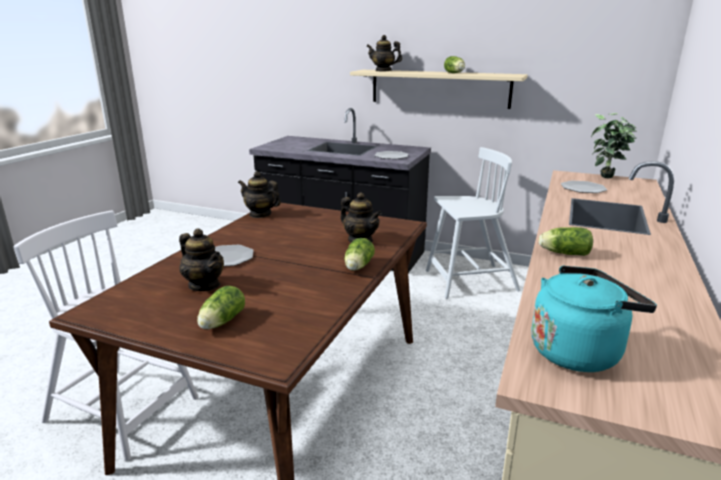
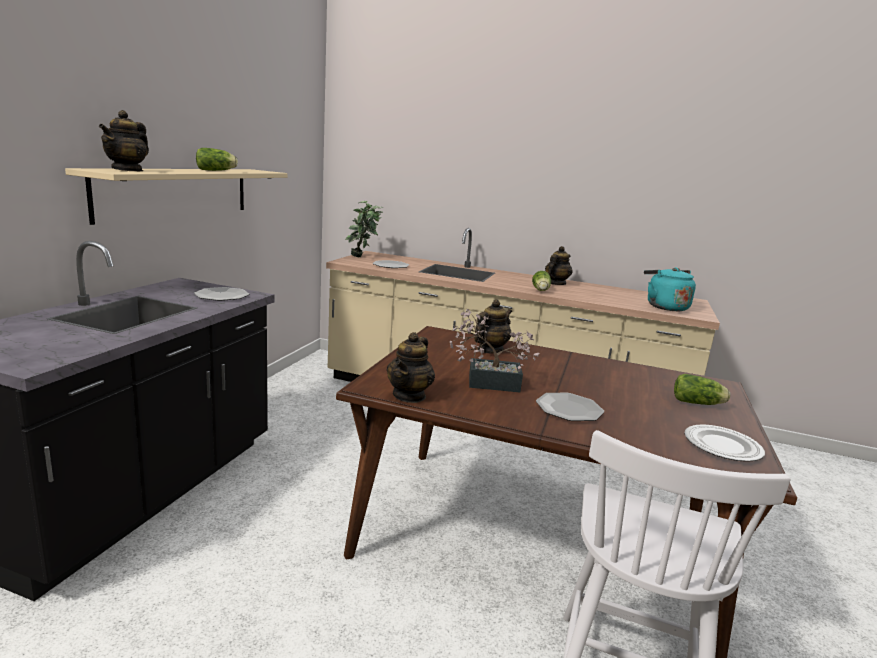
camera: 95 degrees left, 5 degrees down
teapot [179,228,224,291] -> teapot moved to [545,246,573,285]
lettuce [344,238,375,271] -> none
white chair [426,147,521,299] -> none
none -> potted plant [450,309,540,392]
none -> plate [684,424,765,462]

